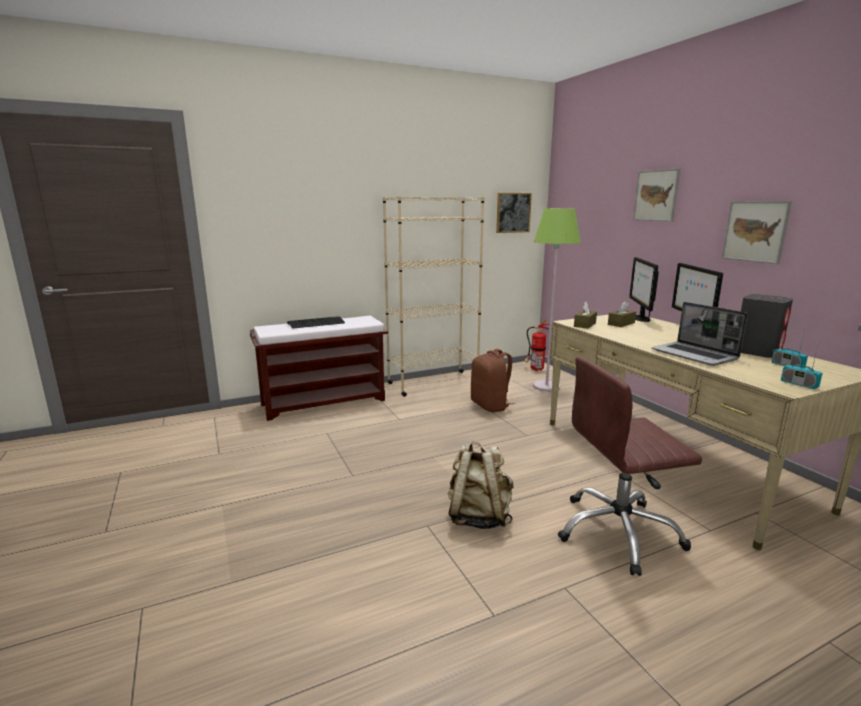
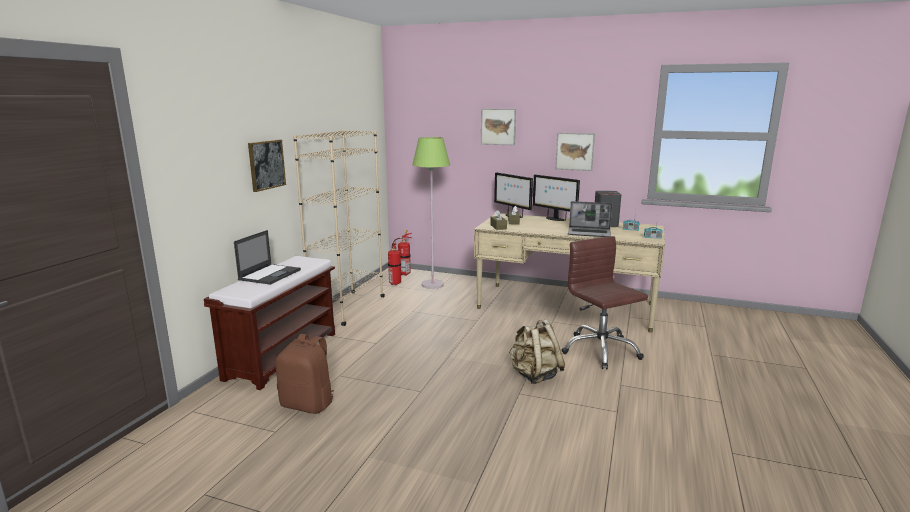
camera: 45 degrees left, 0 degrees up
keyboard [287,316,345,329] -> laptop [234,230,301,285]
brown backpack [471,349,515,412] -> brown backpack moved to [276,334,334,414]
picture [496,193,532,233] -> picture moved to [248,139,286,192]
brown office chair [558,357,702,576] -> brown office chair turned 120 degrees clockwise [561,236,648,369]
none -> fire extinguisher [388,242,401,286]

